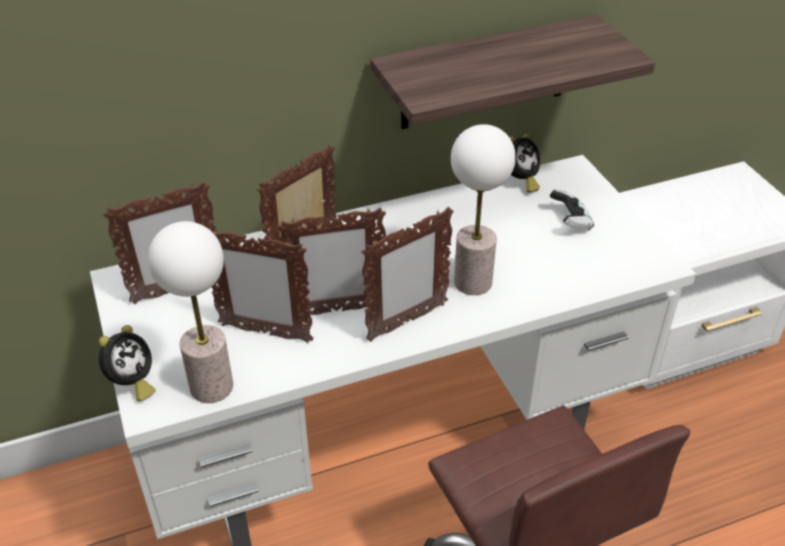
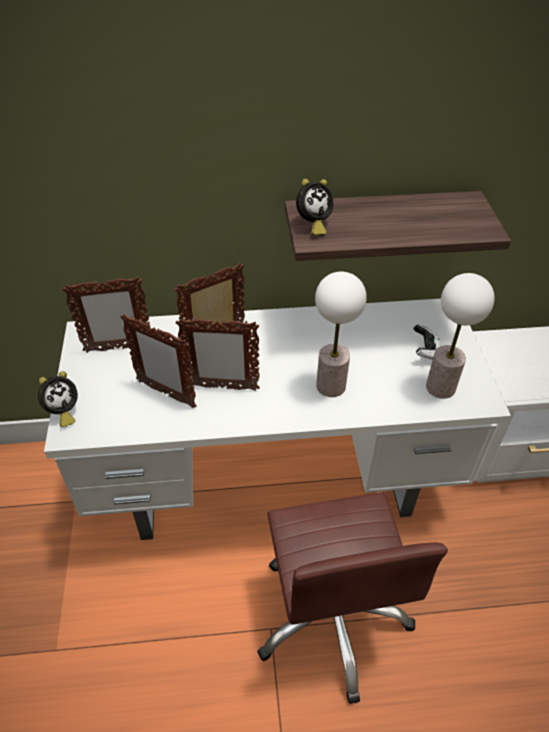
camera: 15 degrees right, 5 degrees up
table lamp [148,221,233,403] -> table lamp moved to [426,273,495,399]
picture frame [361,207,453,342] -> none
alarm clock [509,133,540,193] -> alarm clock moved to [296,179,334,236]

